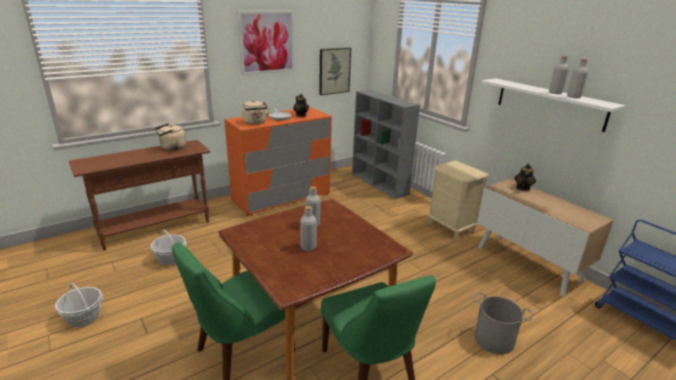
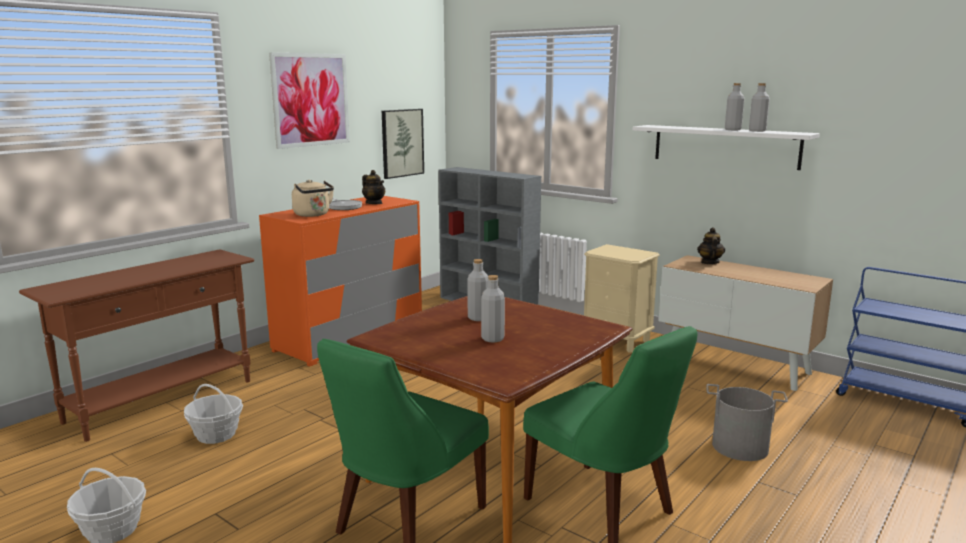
camera: 15 degrees left, 10 degrees down
beige kettle [155,123,186,151] -> none

